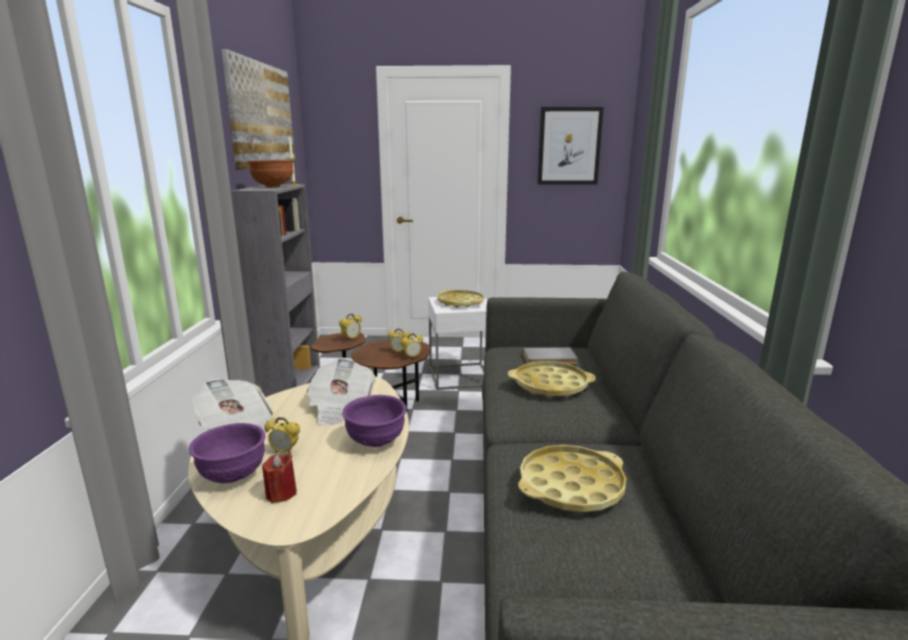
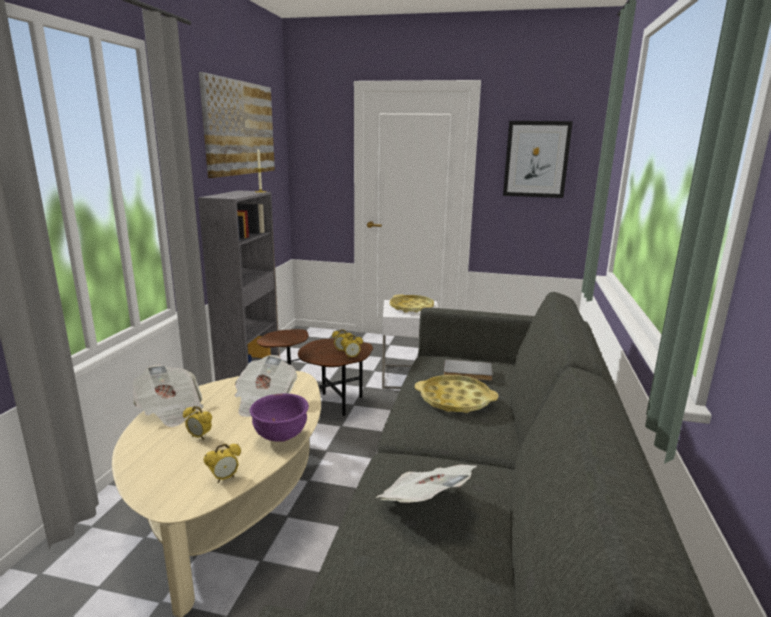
camera: 10 degrees right, 0 degrees up
purple bowl [189,423,265,483] -> none
brown bowl [247,159,294,188] -> none
red candle [262,453,297,503] -> none
alarm clock [339,313,362,341] -> alarm clock moved to [204,443,241,483]
yellow tray [518,445,626,512] -> newspaper [375,464,477,503]

